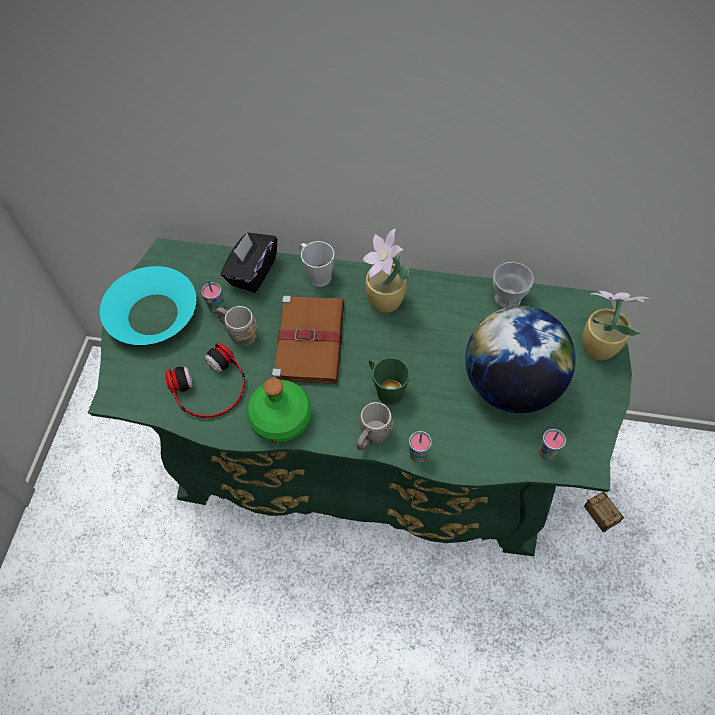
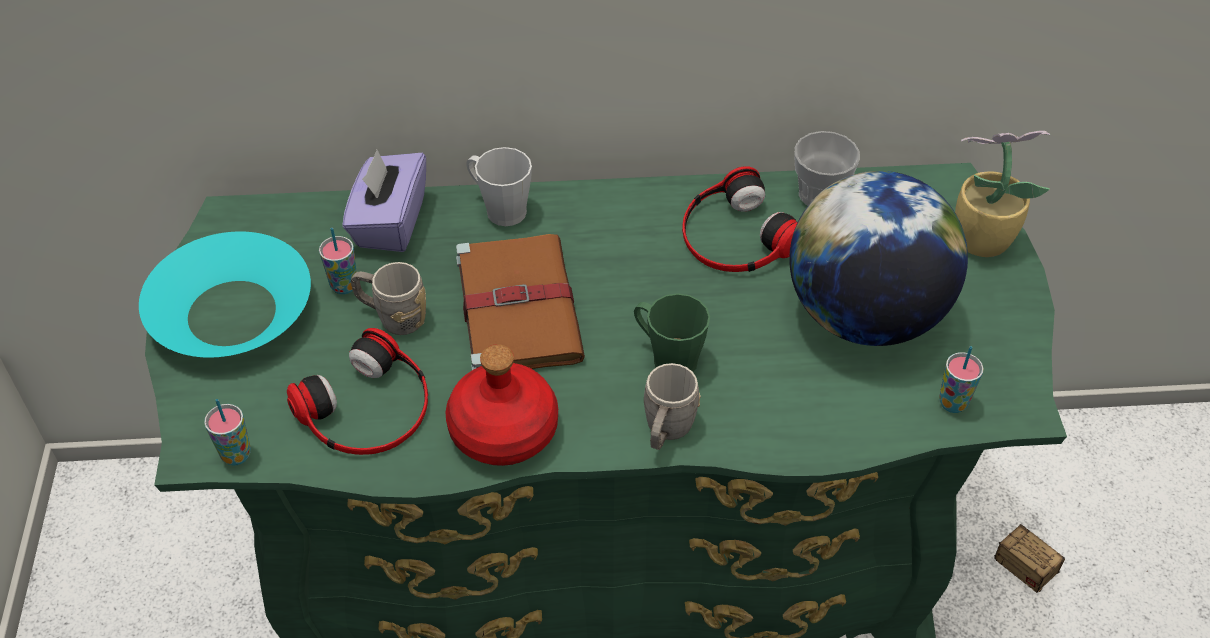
camera: 15 degrees left, 10 degrees down
black tissue box [221,232,277,293] -> purple tissue box [342,150,426,252]
green bottle [246,378,312,443] -> red bottle [446,344,558,466]
potted plant [363,229,409,313] -> none
cup [409,431,432,463] -> cup moved to [204,399,251,466]
none -> headphones [682,166,798,272]

